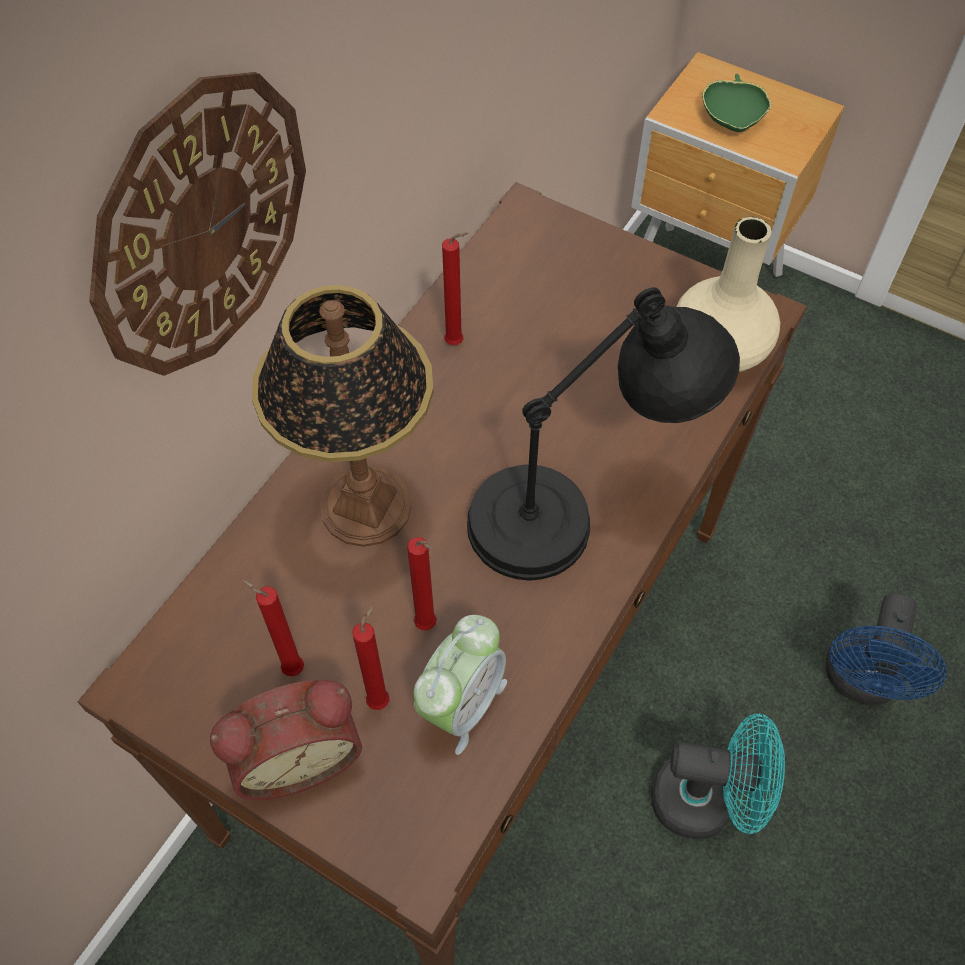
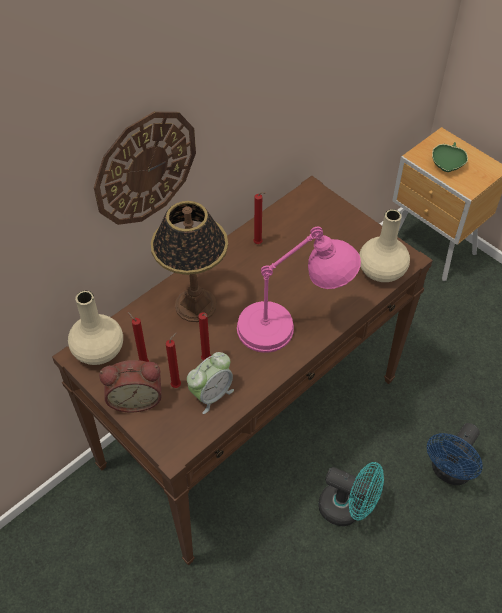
camera: 15 degrees right, 5 degrees down
black table lamp [467,287,740,581] -> pink table lamp [237,227,361,353]
none -> beige vase [68,291,123,365]

